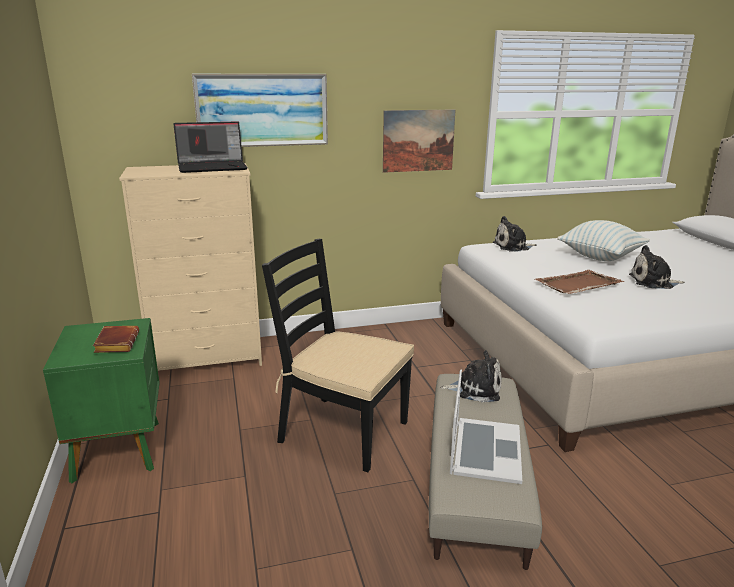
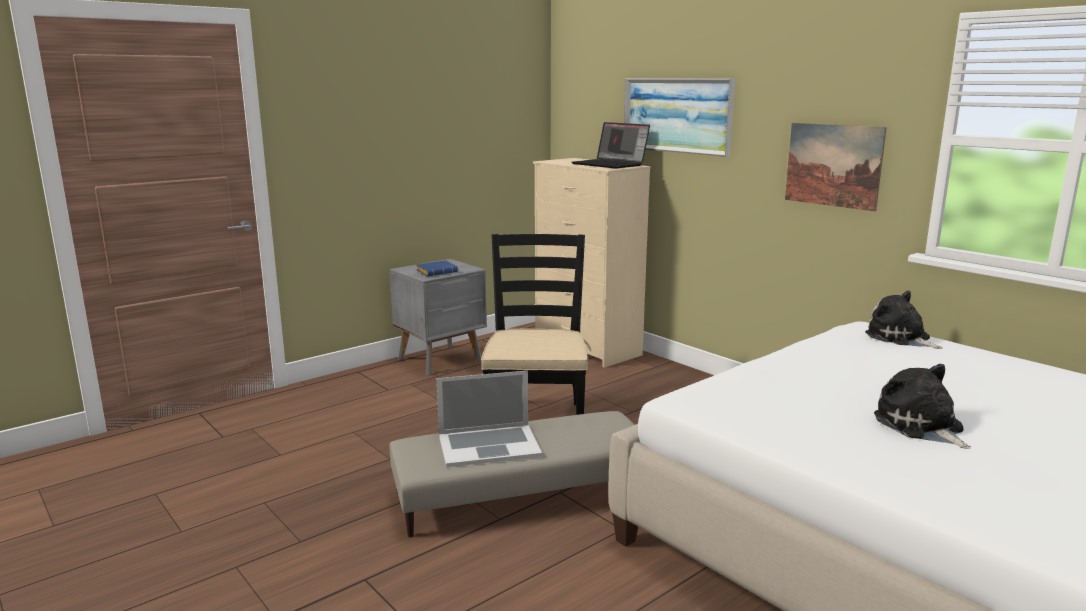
camera: 65 degrees right, 5 degrees down
green nightstand [43,318,160,483] -> grey nightstand [390,259,487,375]
brown book [93,326,139,353] -> blue book [417,260,458,276]
plush toy [441,350,502,402] -> none
brown tray [535,270,625,294] -> none
pillow [557,220,650,261] -> none

